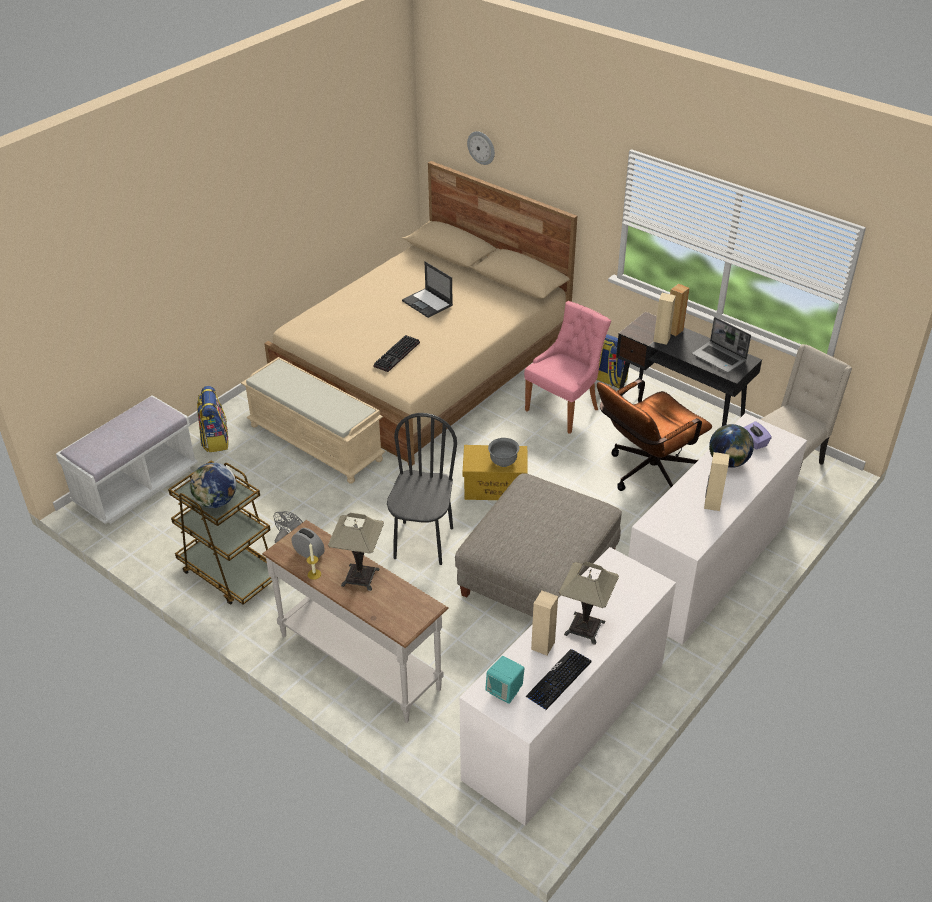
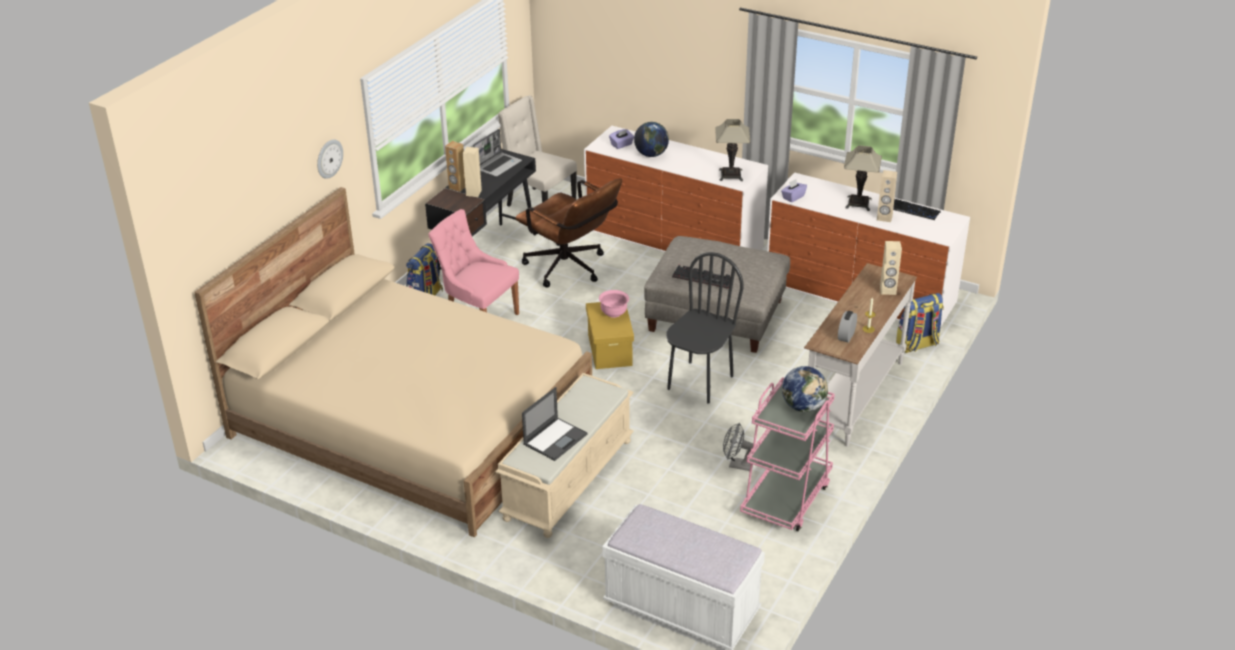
camera: 100 degrees left, 5 degrees down
brown cart [168,461,272,605] -> pink cart [740,377,835,531]
backpack [197,386,229,452] -> backpack moved to [896,293,944,353]
table lamp [328,513,384,591] -> table lamp moved to [715,119,750,181]
keyboard [373,335,420,372] -> keyboard moved to [672,265,731,289]
black chair [387,413,457,565] -> black chair turned 120 degrees clockwise [666,252,744,404]
laptop [402,262,453,318] -> laptop moved to [522,387,588,461]
wall clock [467,131,495,165] -> wall clock moved to [317,139,343,179]
turquoise speaker [485,656,524,704] -> none
grey bowl [488,438,519,467] -> pink bowl [599,290,629,318]
beige speaker [704,452,730,511] -> beige speaker moved to [880,241,902,295]
none -> purple tissue box [781,179,807,202]

